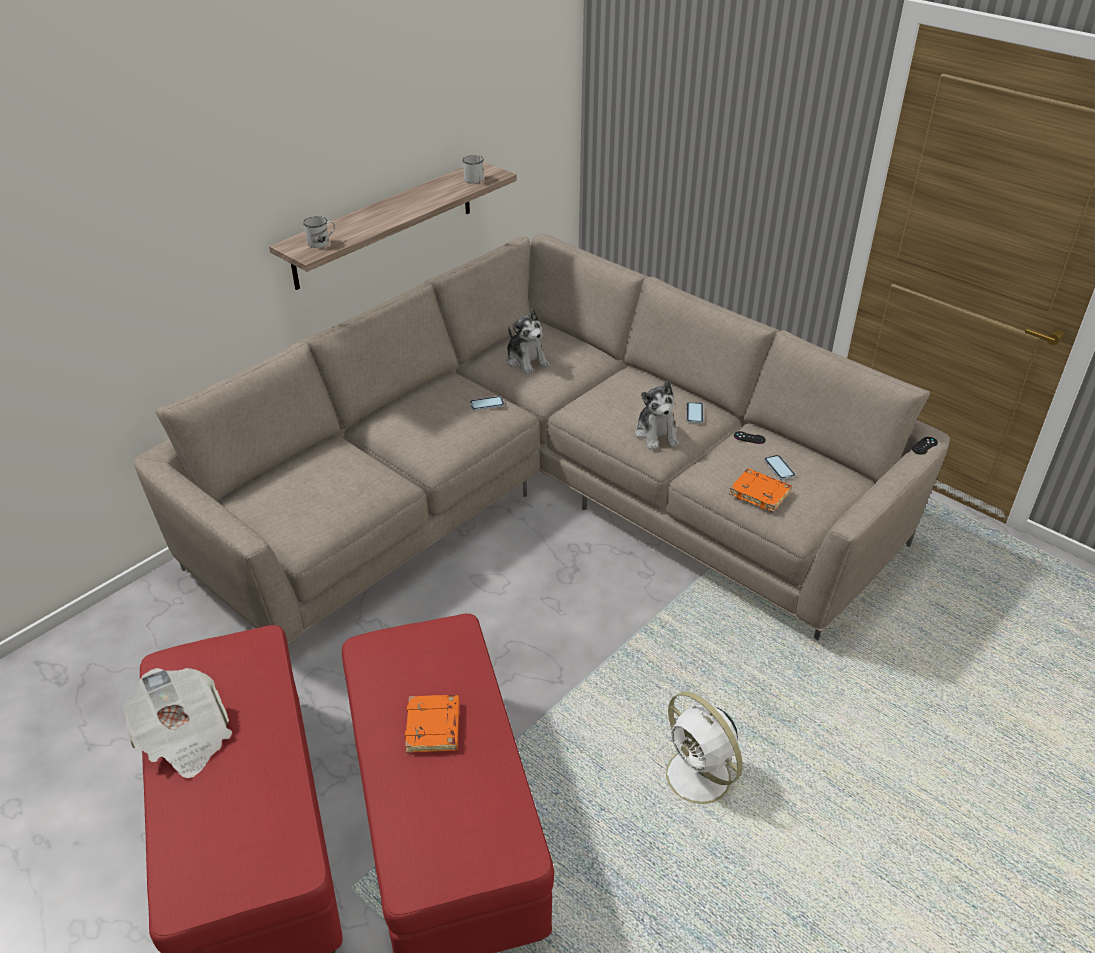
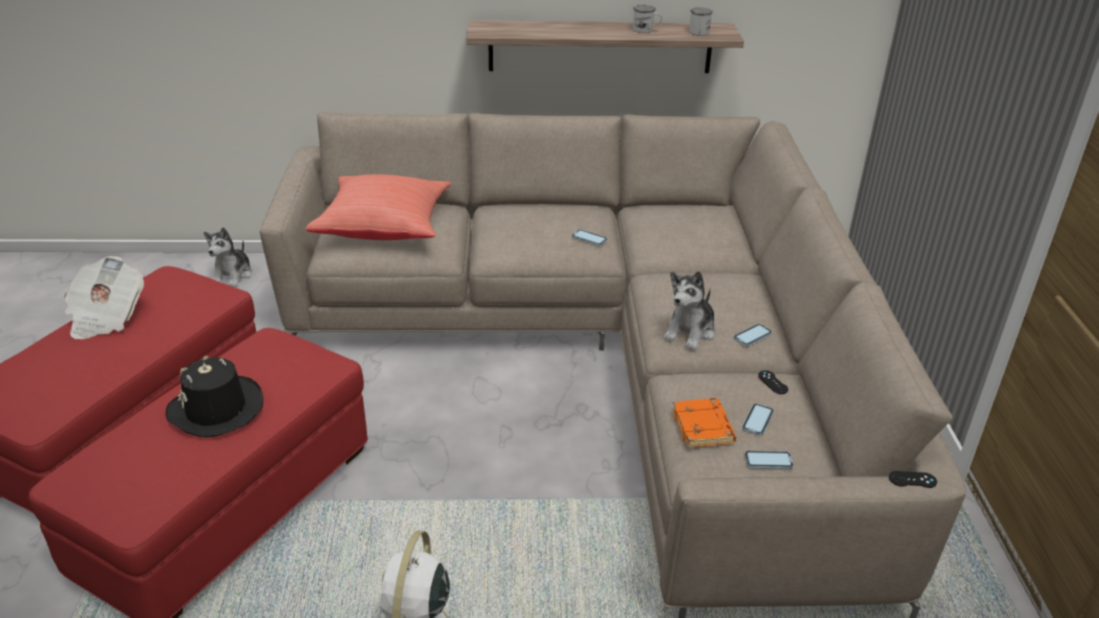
camera: 45 degrees right, 5 degrees down
white mug [303,216,335,248] -> white mug moved to [633,5,662,33]
orange book [405,695,459,753] -> black hat [166,356,263,437]
plush toy [507,308,550,374] -> plush toy moved to [204,227,252,287]
none -> red pillow [305,174,451,240]
none -> phone [744,451,794,469]

